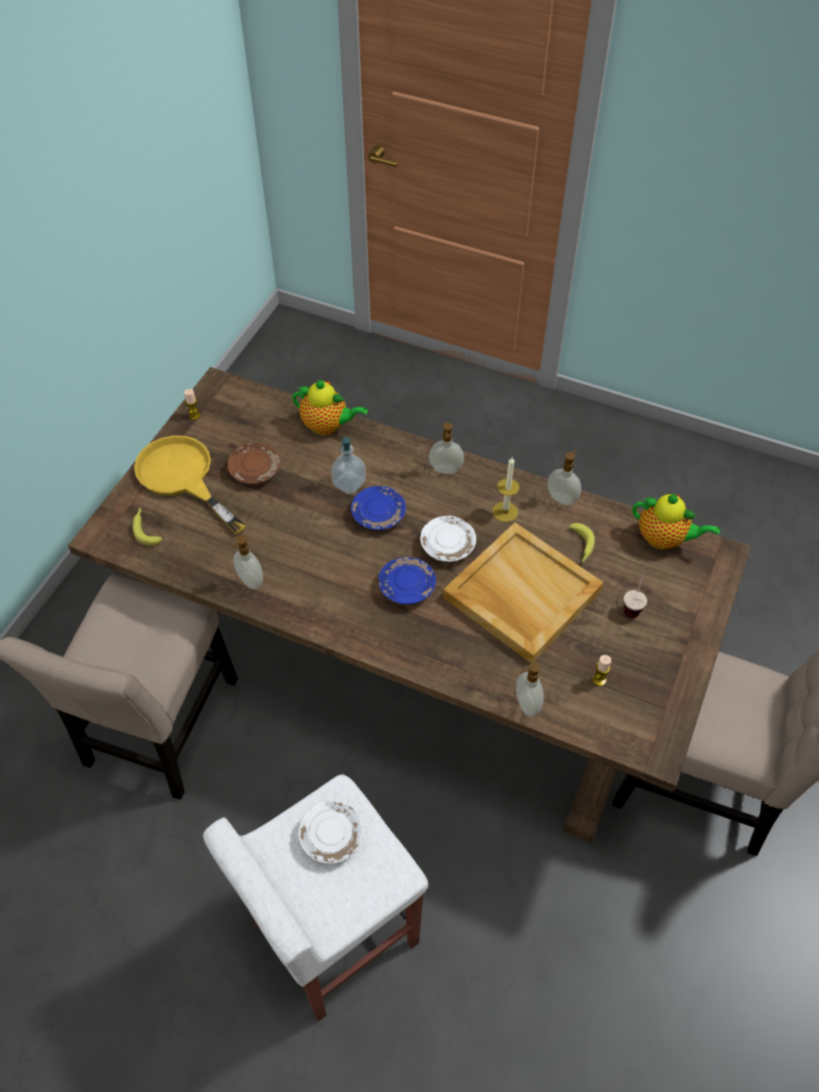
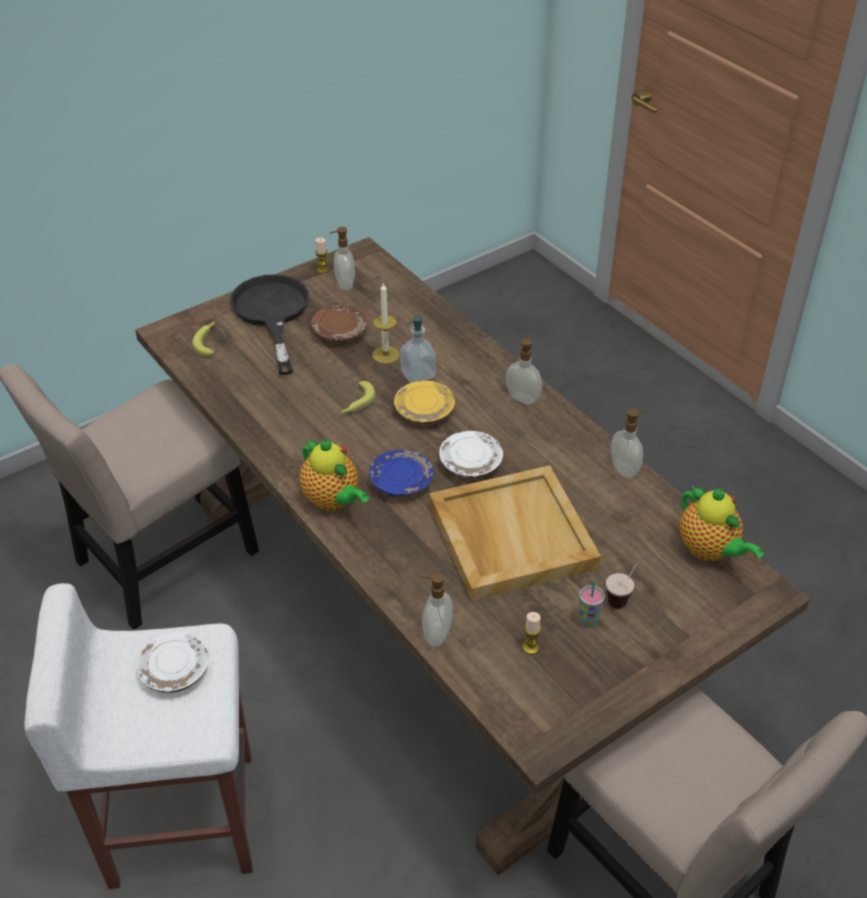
camera: 30 degrees right, 10 degrees down
yellow frying pan [134,435,246,534] -> black frying pan [230,274,309,375]
soap dispenser [231,536,263,589] -> soap dispenser moved to [330,227,355,290]
teapot [292,379,368,435] -> teapot moved to [299,439,369,511]
blue plate [351,486,406,531] -> yellow plate [394,381,455,425]
candle [493,457,520,522] -> candle moved to [372,282,400,364]
banana [569,523,595,563] -> banana moved to [341,381,376,414]
none -> cup [579,581,605,627]

